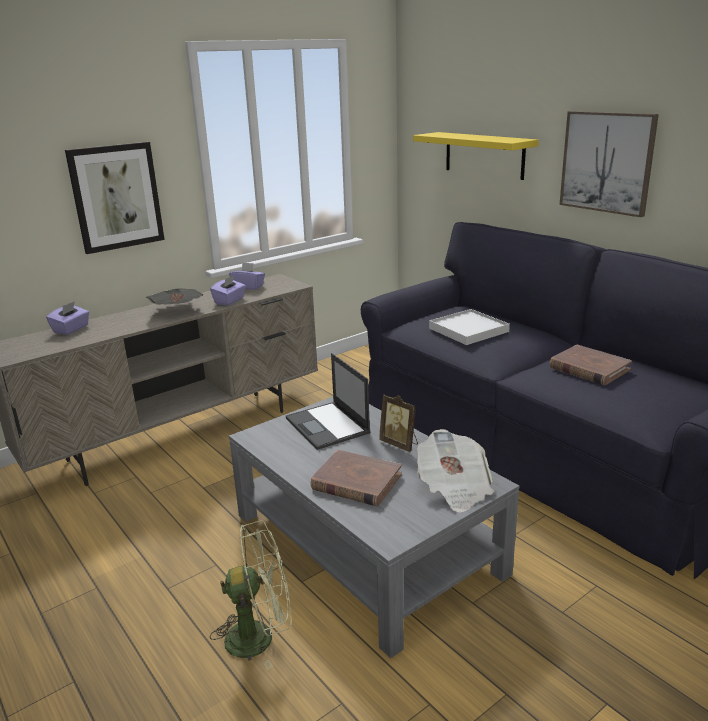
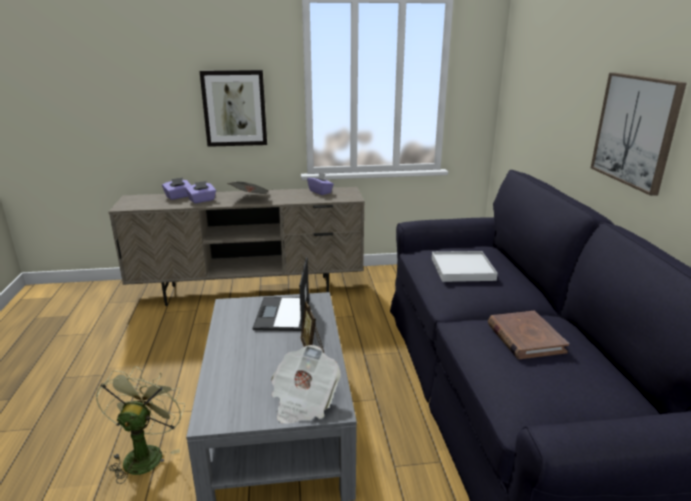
camera: 30 degrees right, 0 degrees up
purple tissue box [210,275,246,305] -> purple tissue box moved to [186,181,216,203]
green fan [210,520,292,670] -> green fan turned 105 degrees counterclockwise [96,366,185,484]
brown book [310,450,402,506] -> none
yellow shelf [413,132,539,180] -> none

